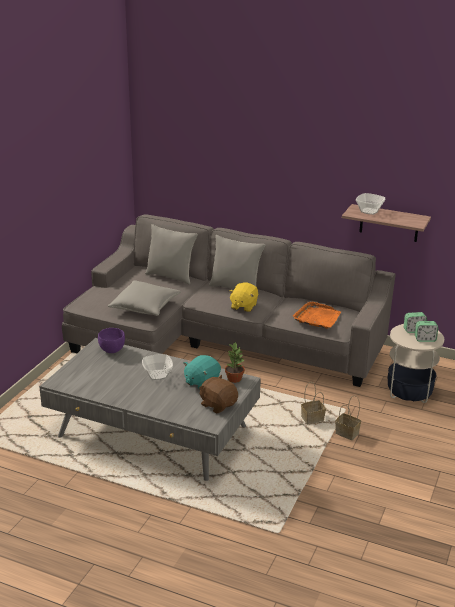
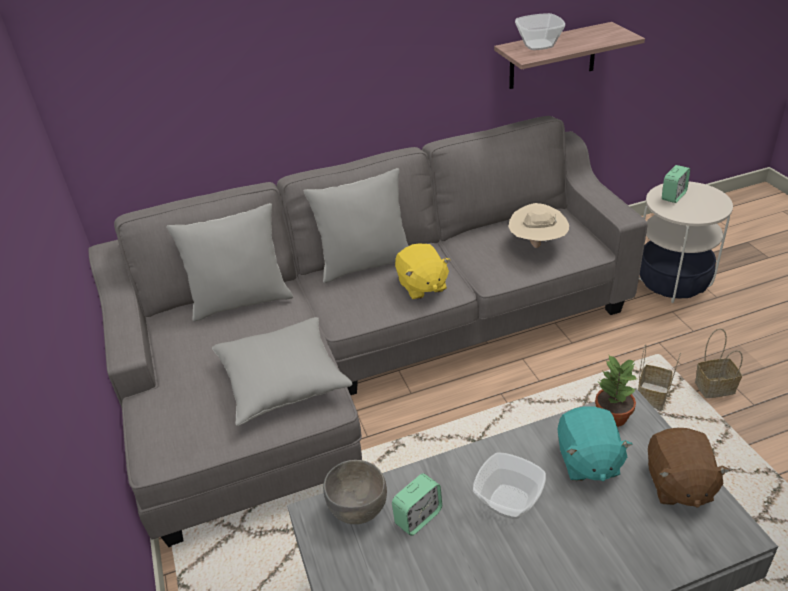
camera: 40 degrees left, 10 degrees up
purple bowl [98,328,125,353] -> grey bowl [323,460,387,524]
brown plush toy [199,375,238,414] -> brown plush toy turned 90 degrees counterclockwise [648,428,730,508]
orange tray [293,301,341,329] -> beige hat [508,203,569,248]
alarm clock [415,321,438,342] -> alarm clock moved to [392,474,442,536]

